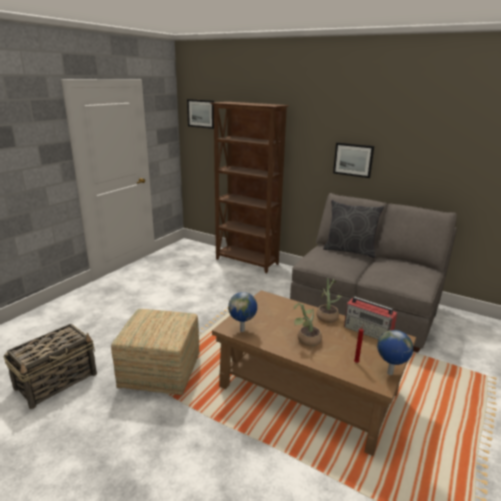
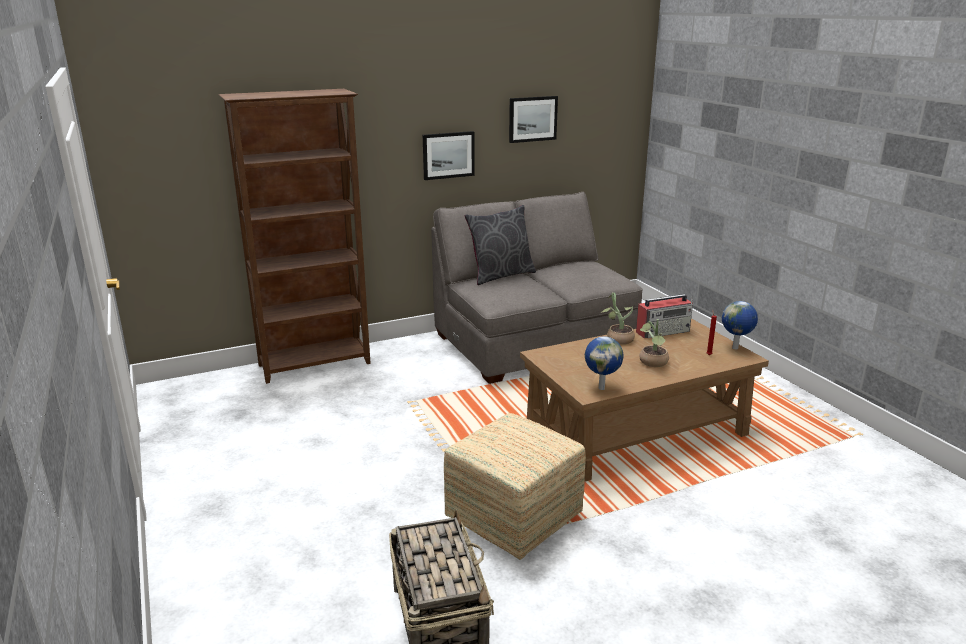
camera: 55 degrees left, 0 degrees up
picture [187,99,214,129] -> picture moved to [509,96,558,143]

